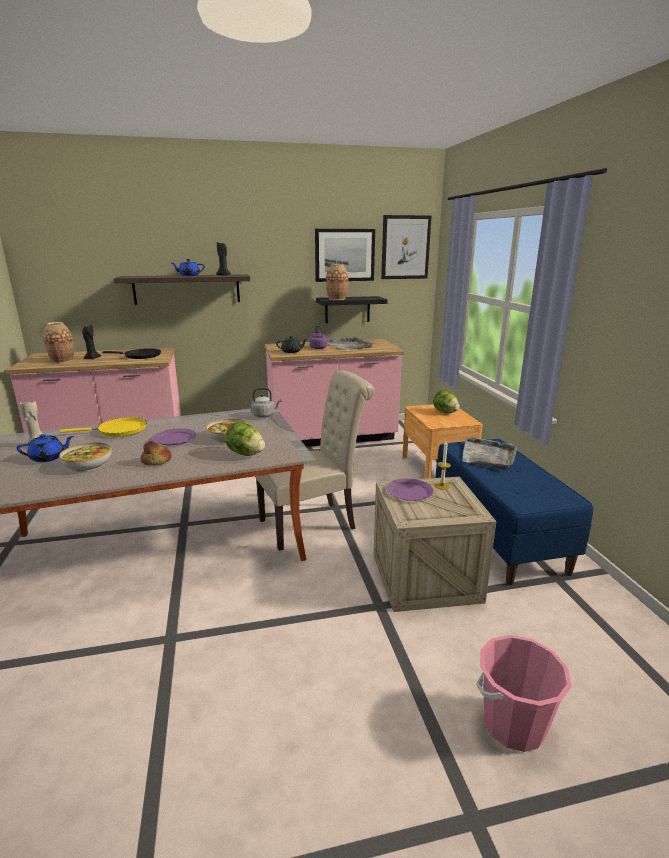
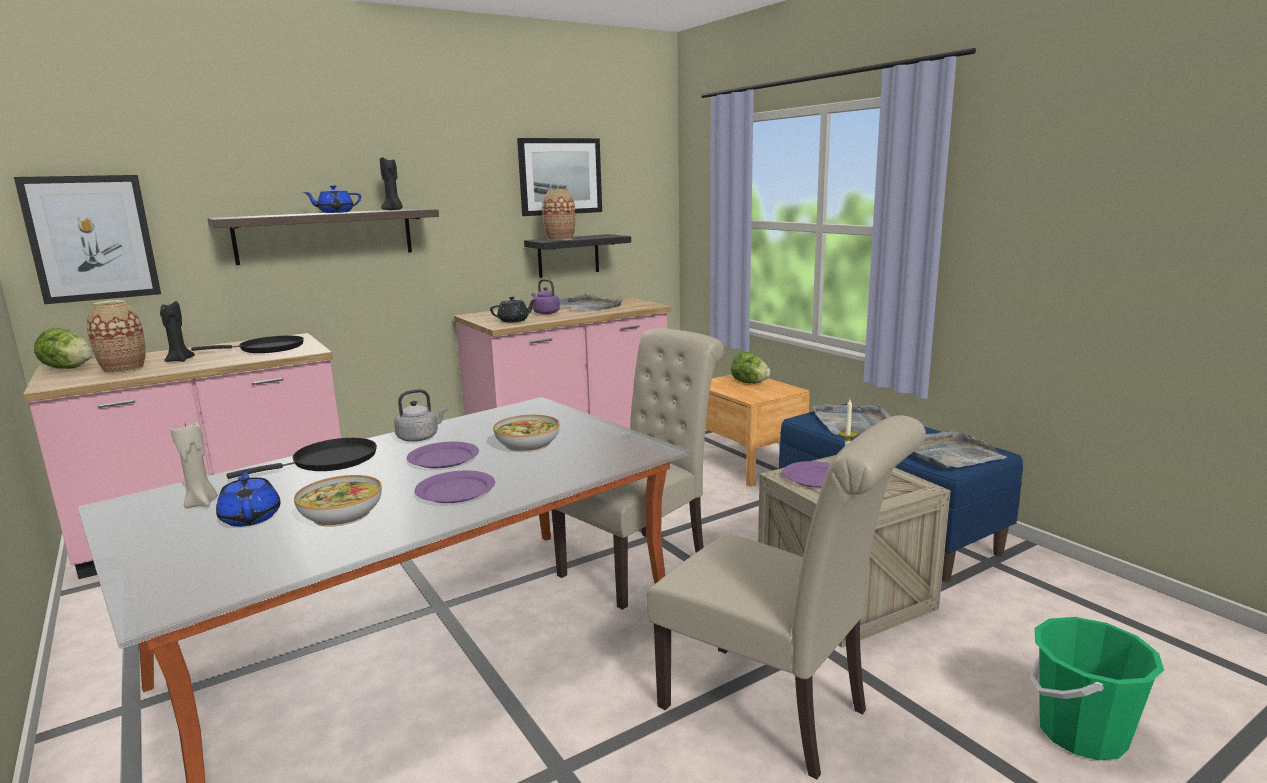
camera: 20 degrees left, 5 degrees down
blue teapot [17,434,74,462] -> blue teapot turned 75 degrees counterclockwise [216,469,280,527]
yellow frying pan [60,417,147,437] -> black frying pan [226,438,377,479]
bread [141,441,172,465] -> purple plate [415,470,495,503]
lettuce [225,422,265,456] -> lettuce moved to [34,328,92,369]
grey kettle [251,388,282,418] -> grey kettle moved to [394,389,448,442]
picture [381,215,431,279] -> picture moved to [14,175,161,304]
pink bucket [476,635,572,752] -> green bucket [1029,617,1164,760]
none -> beige chair [646,415,926,780]
none -> grey tray [911,430,1007,468]

